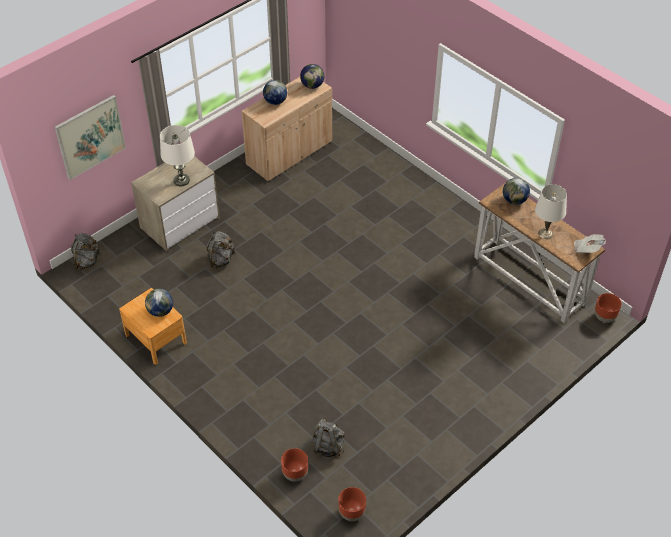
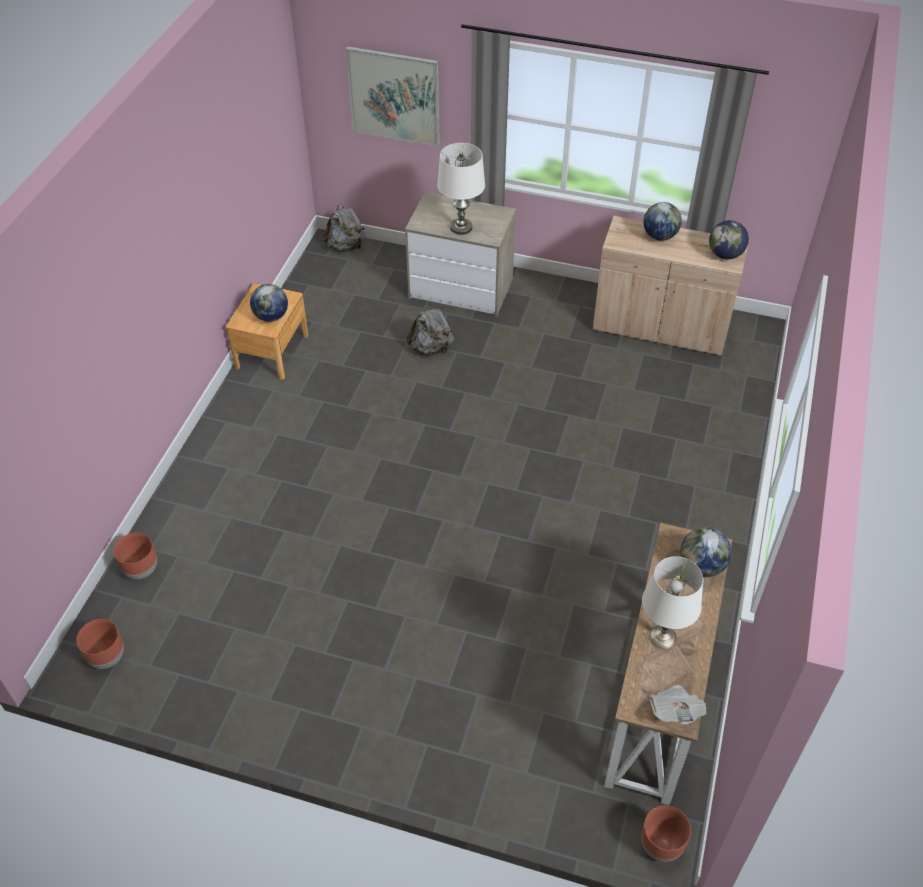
camera: 60 degrees right, 0 degrees up
grey backpack [312,418,345,457] -> none

